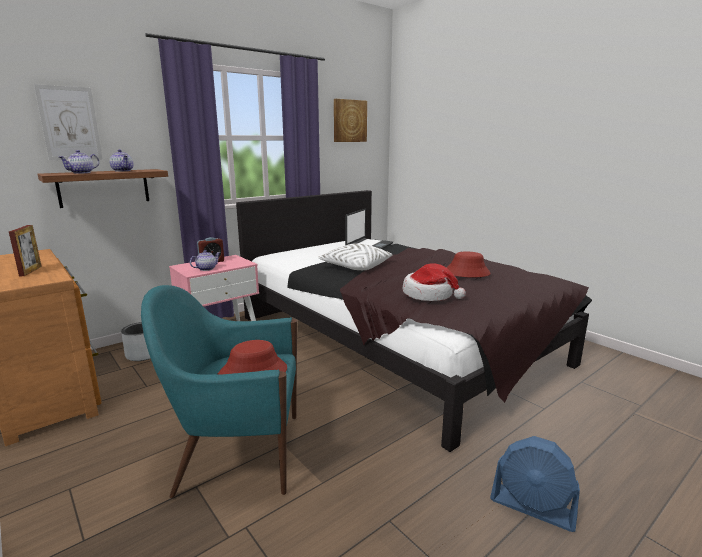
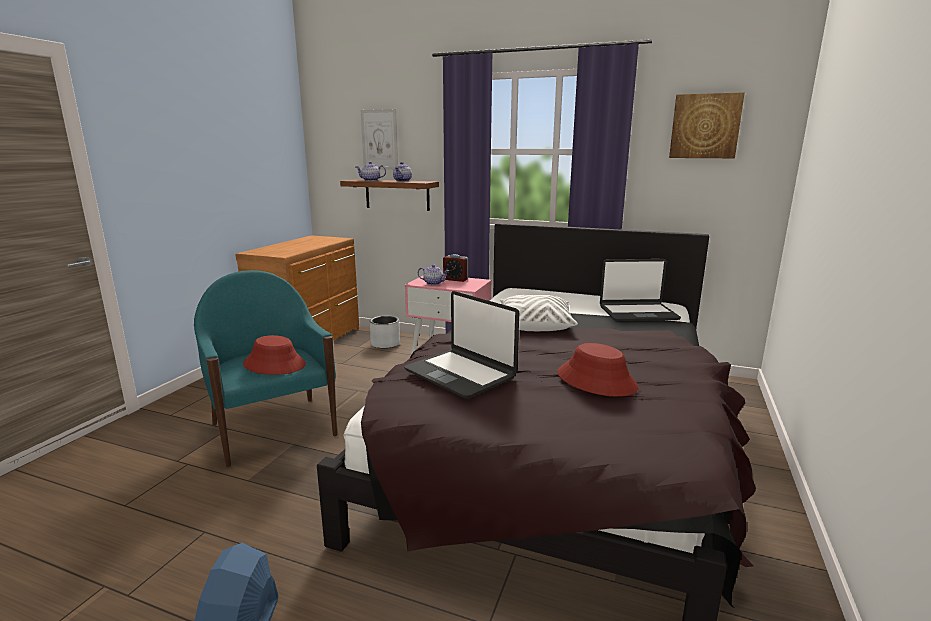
camera: 60 degrees right, 0 degrees up
picture frame [9,225,42,277] -> none
hat [403,263,466,301] -> laptop [404,291,519,398]

